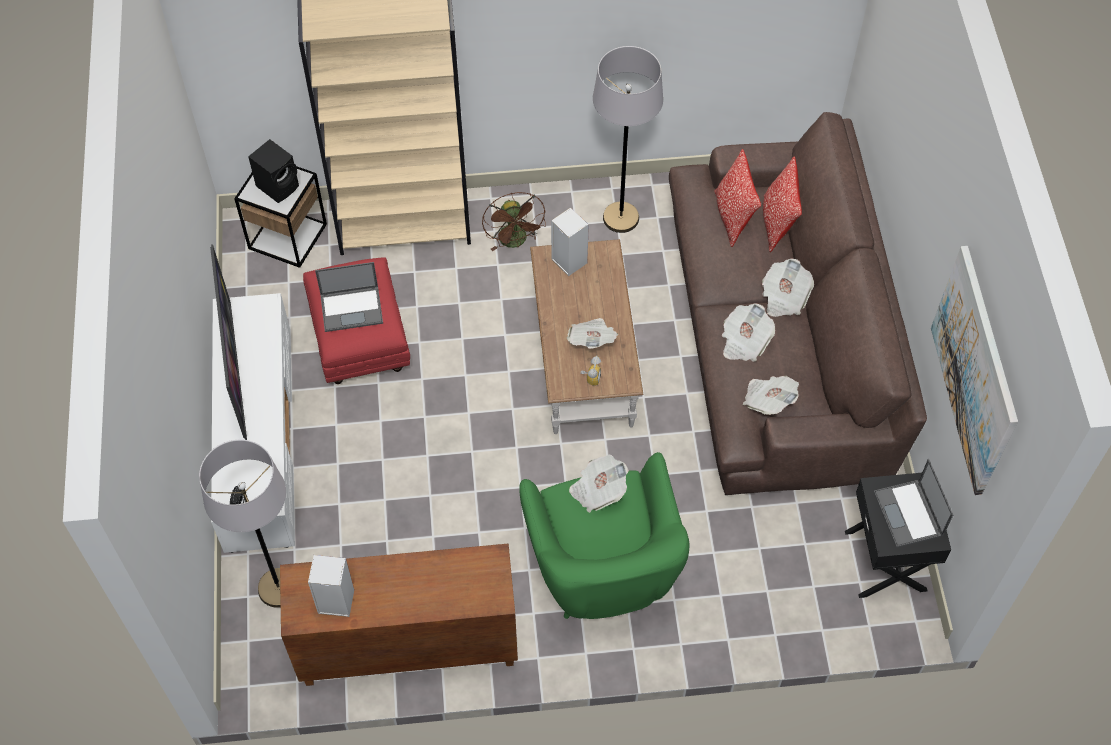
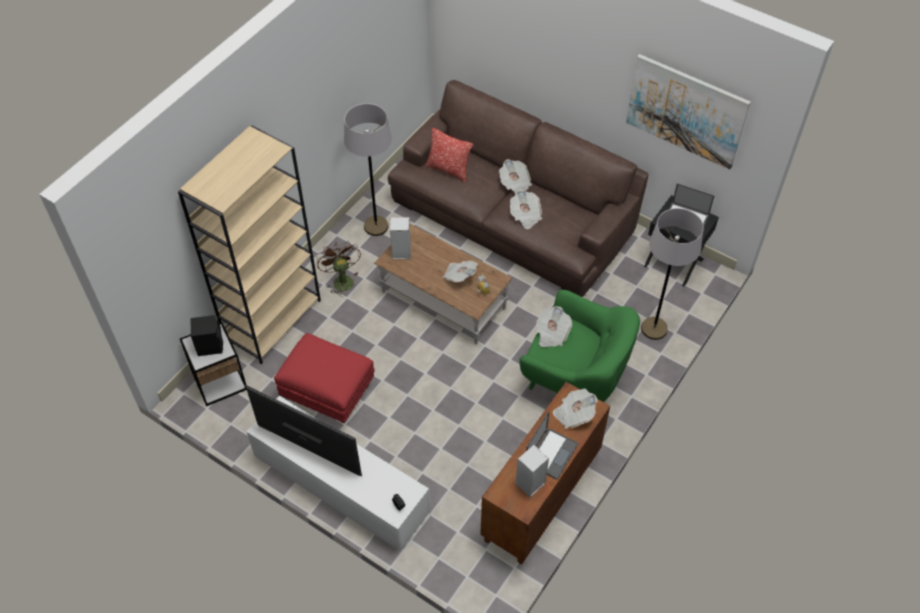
camera: 50 degrees left, 5 degrees down
grey floor lamp [199,440,286,608] -> grey floor lamp moved to [641,208,704,340]
laptop [315,262,383,332] -> laptop moved to [526,411,579,480]
brown fan [482,192,546,251] -> brown fan turned 135 degrees counterclockwise [316,241,361,297]
newspaper [743,376,799,415] -> newspaper moved to [553,389,598,429]
pillow [763,157,802,252] -> none

